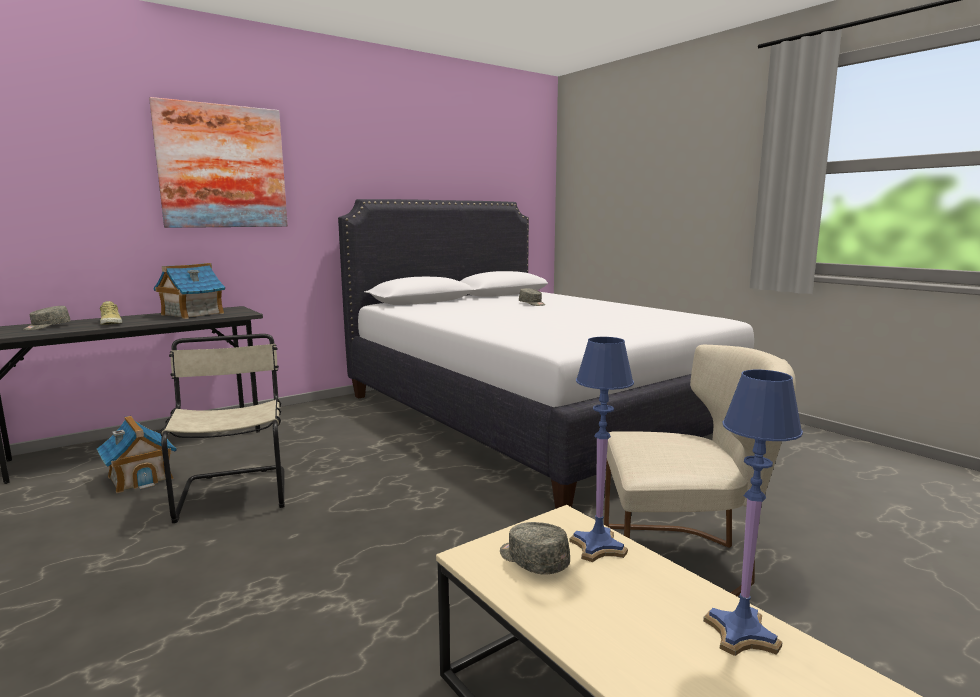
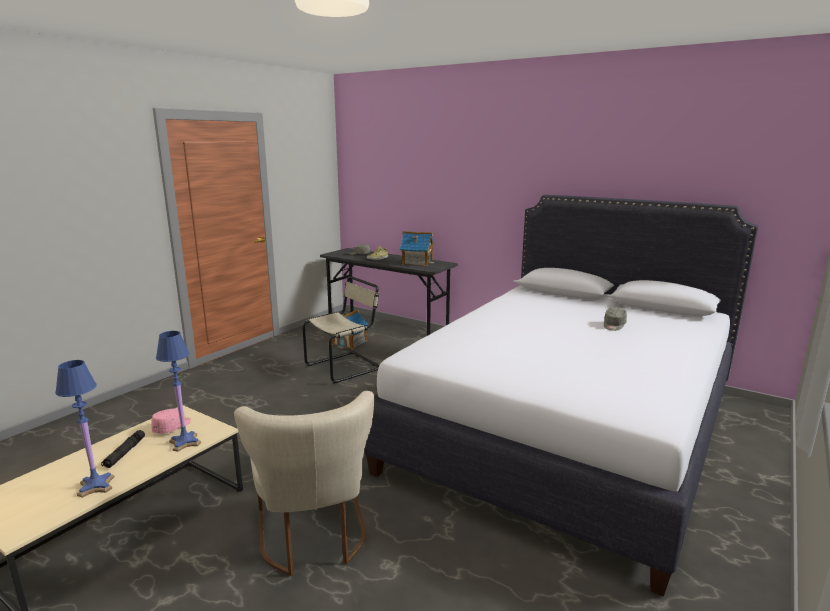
camera: 70 degrees right, 5 degrees up
picture [149,97,288,228] -> none
grey cap [500,522,570,574] -> pink cap [151,408,191,434]
none -> black flashlight [101,430,145,468]

